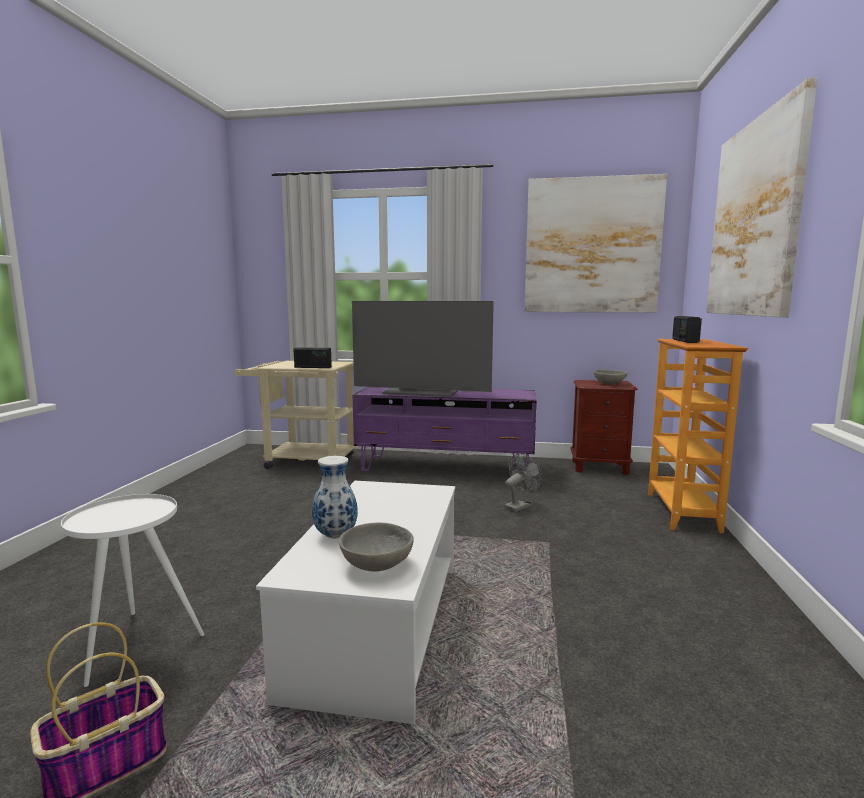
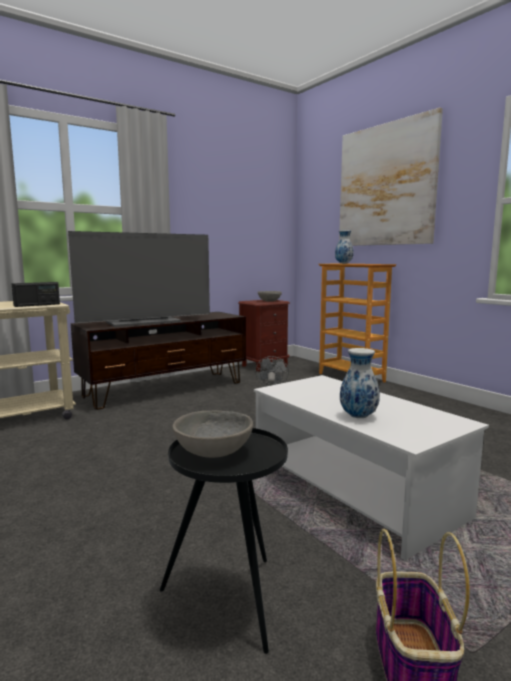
camera: 45 degrees left, 0 degrees up
white side table [61,494,204,687] -> black side table [160,428,288,654]
grey bowl [339,523,414,571] -> grey bowl moved to [173,411,253,458]
purple tv stand [352,387,536,471] -> brown tv stand [71,312,246,410]
picture [524,174,667,312] -> none
radio [672,316,702,343] -> vase [335,230,354,264]

